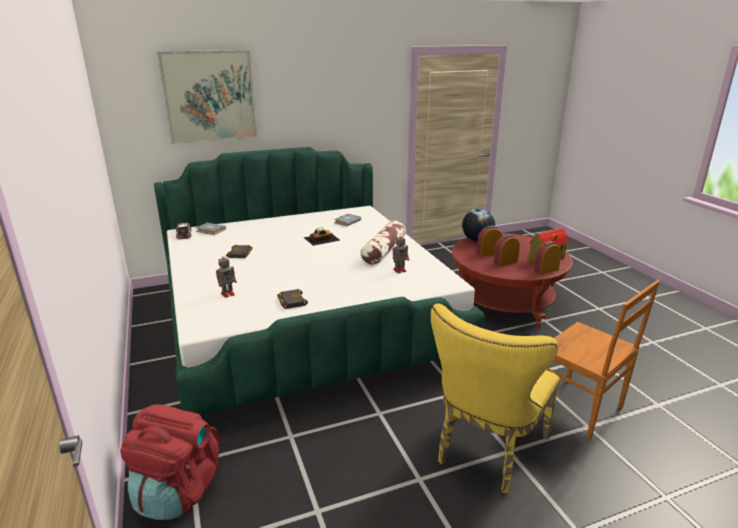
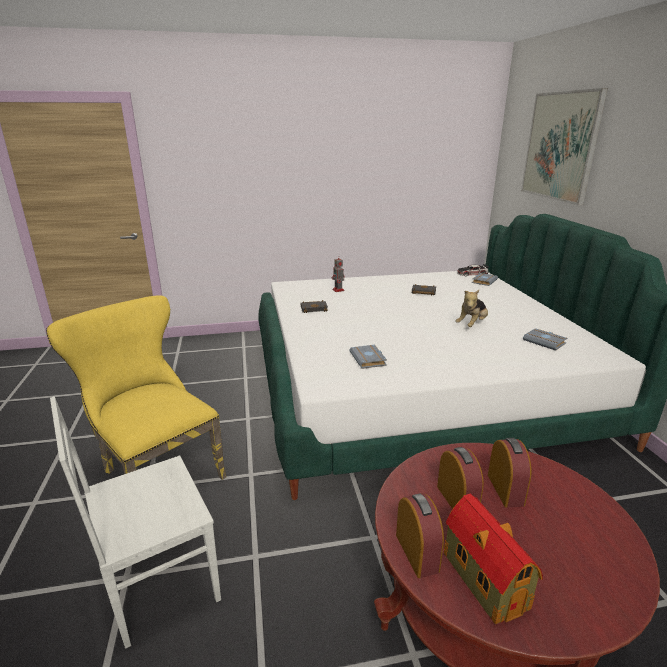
camera: 100 degrees right, 0 degrees up
red backpack [120,405,220,520] -> none
toy car [303,227,340,246] -> plush toy [455,290,488,327]
pillow [360,221,406,265] -> none
toy robot [393,233,409,273] -> grey book [349,345,387,369]
globe [462,209,495,241] -> none
brown chair [546,280,660,439] -> white chair [50,396,221,649]

